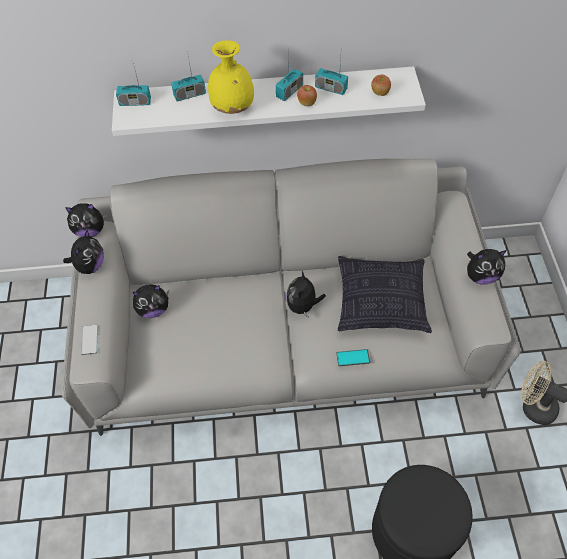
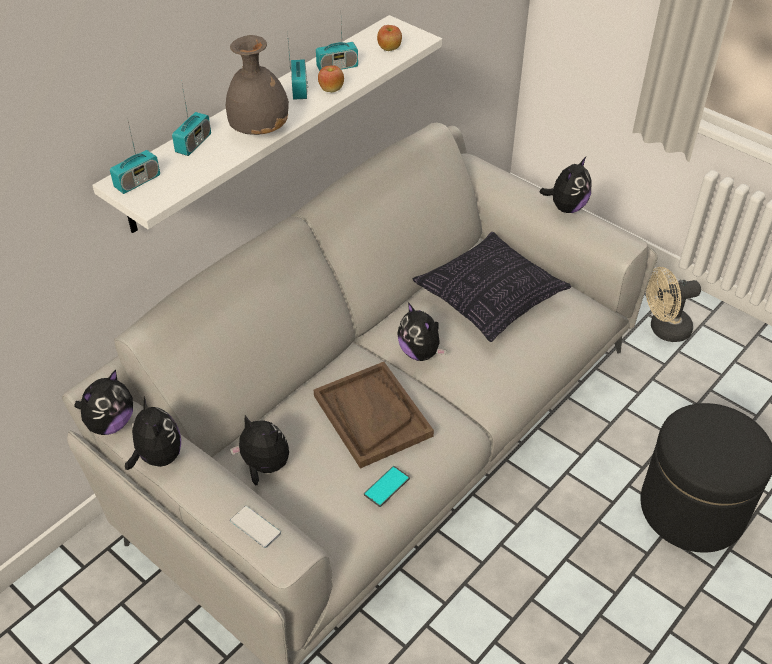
camera: 45 degrees left, 10 degrees down
plush toy [133,284,169,318] -> plush toy turned 90 degrees counterclockwise [230,415,289,486]
yellow vase [208,40,254,114] -> grey vase [226,35,289,135]
phone [336,349,370,366] -> phone moved to [364,466,410,507]
none -> brown tray [314,362,434,469]

